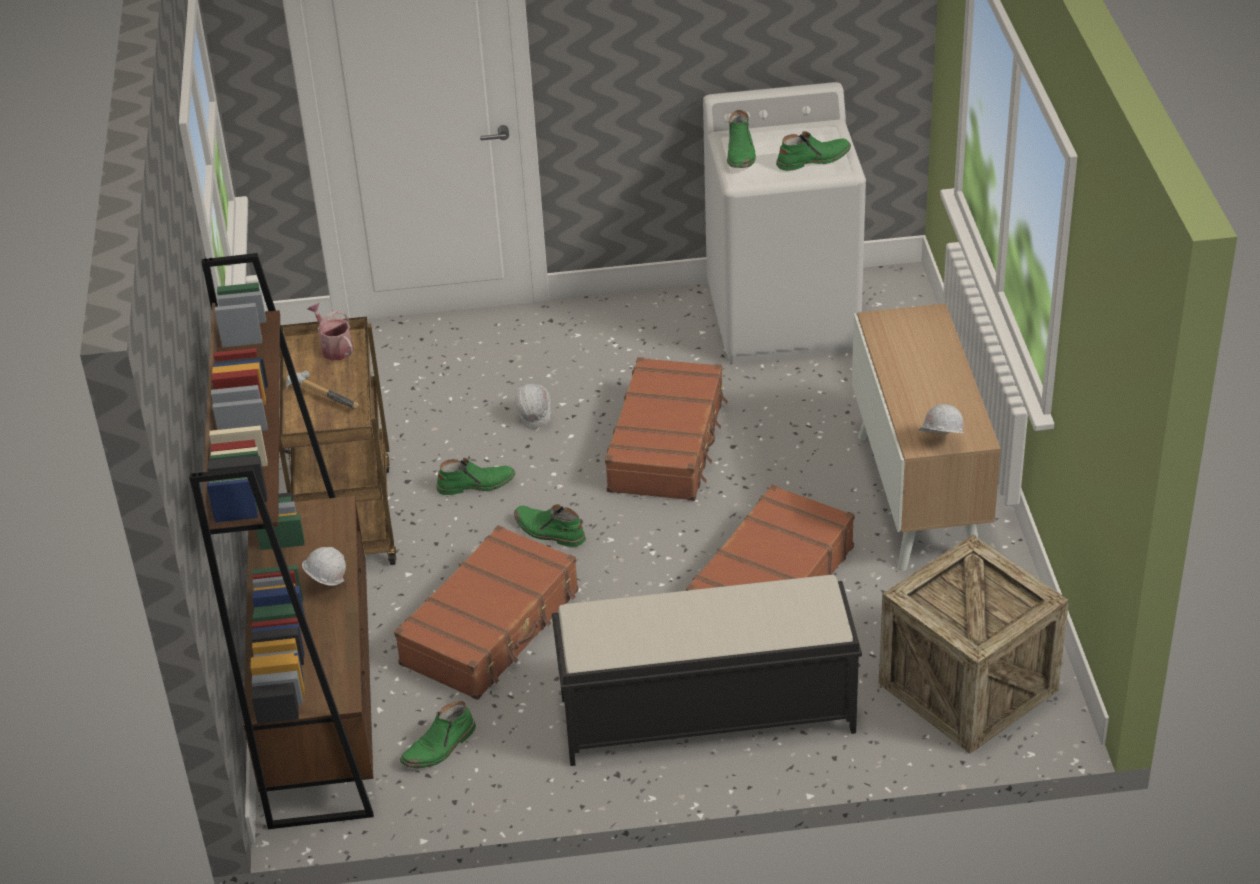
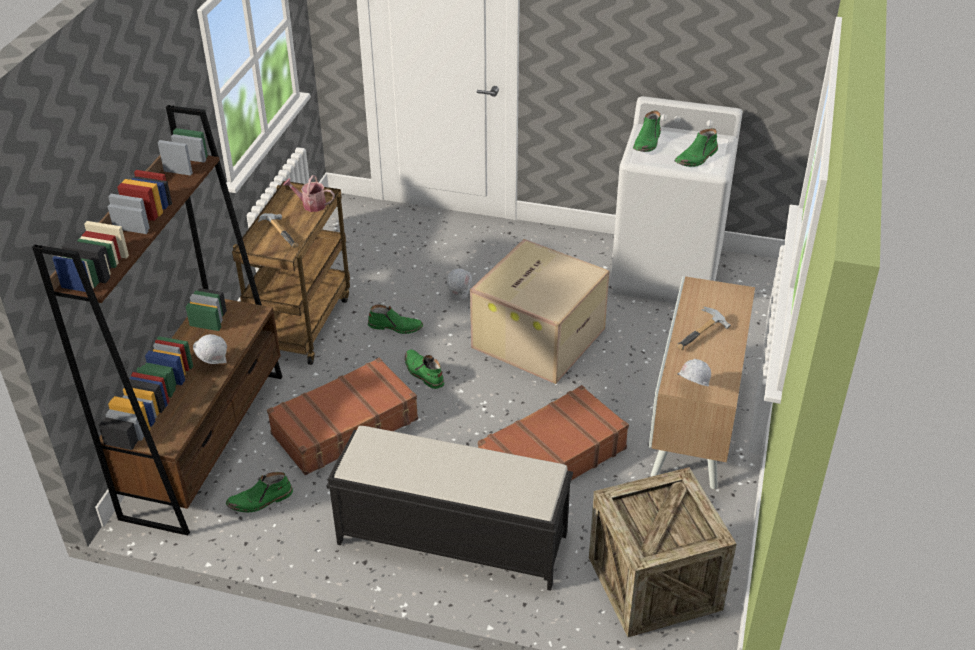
camera: 20 degrees right, 0 degrees up
watering can [307,303,354,361] -> watering can turned 60 degrees counterclockwise [283,175,335,212]
brown suitcase [605,357,728,501] -> cardboard box [470,239,609,384]
green boot [776,131,851,171] -> green boot turned 135 degrees clockwise [675,128,718,167]
none -> hammer [677,307,731,350]

